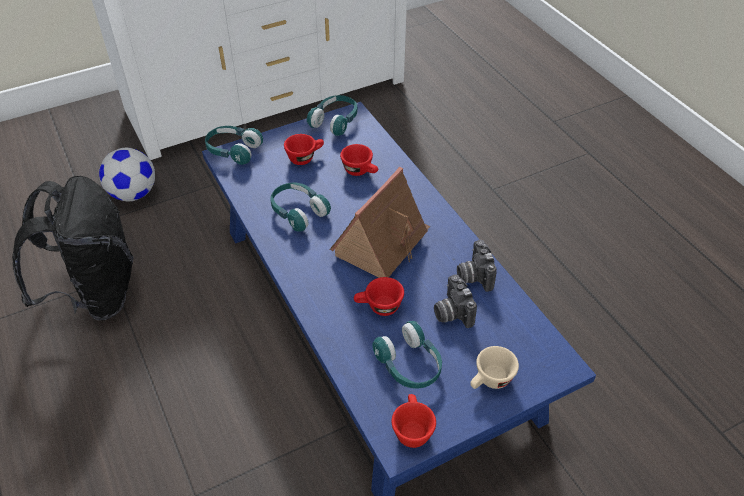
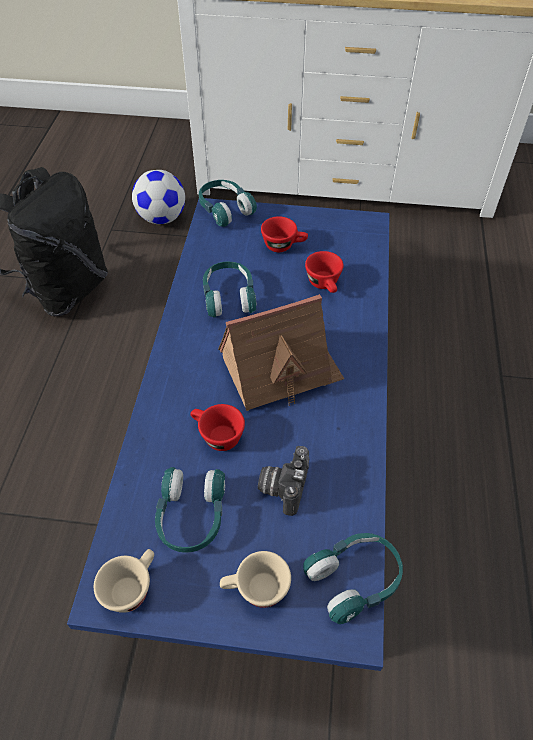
camera: 35 degrees right, 5 degrees up
turquoise headphones [307,95,358,136] -> turquoise headphones moved to [303,533,403,624]
red cup [392,394,436,448] -> beige cup [94,549,154,613]
camera [457,240,497,292] -> none

